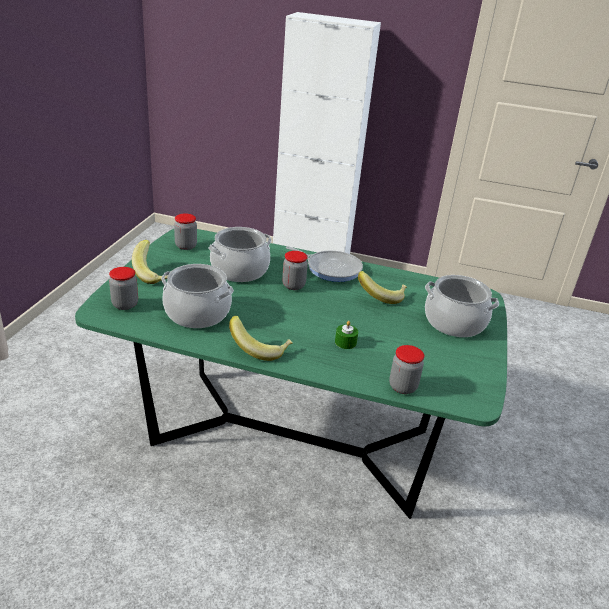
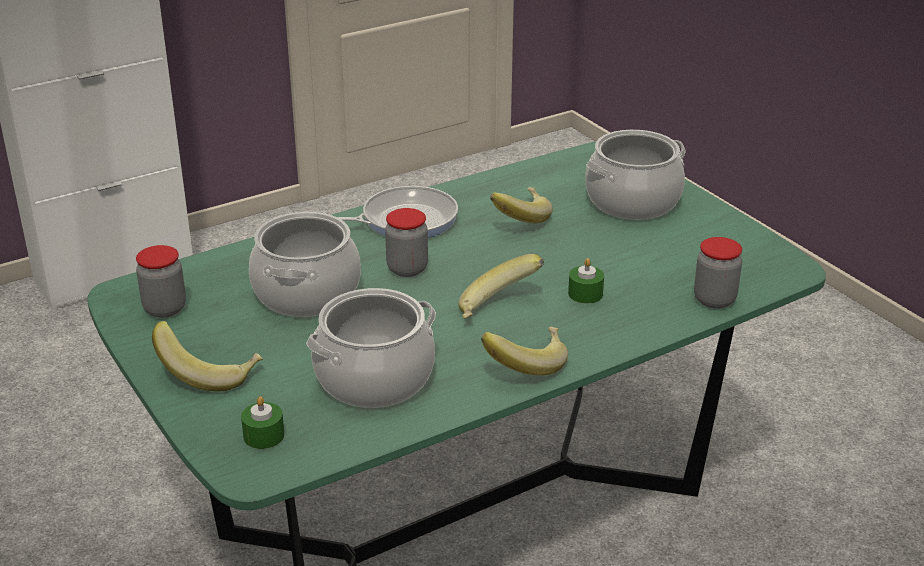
camera: 45 degrees left, 0 degrees up
jar [109,267,138,310] -> green candle [241,396,285,449]
none -> banana [458,254,544,319]

